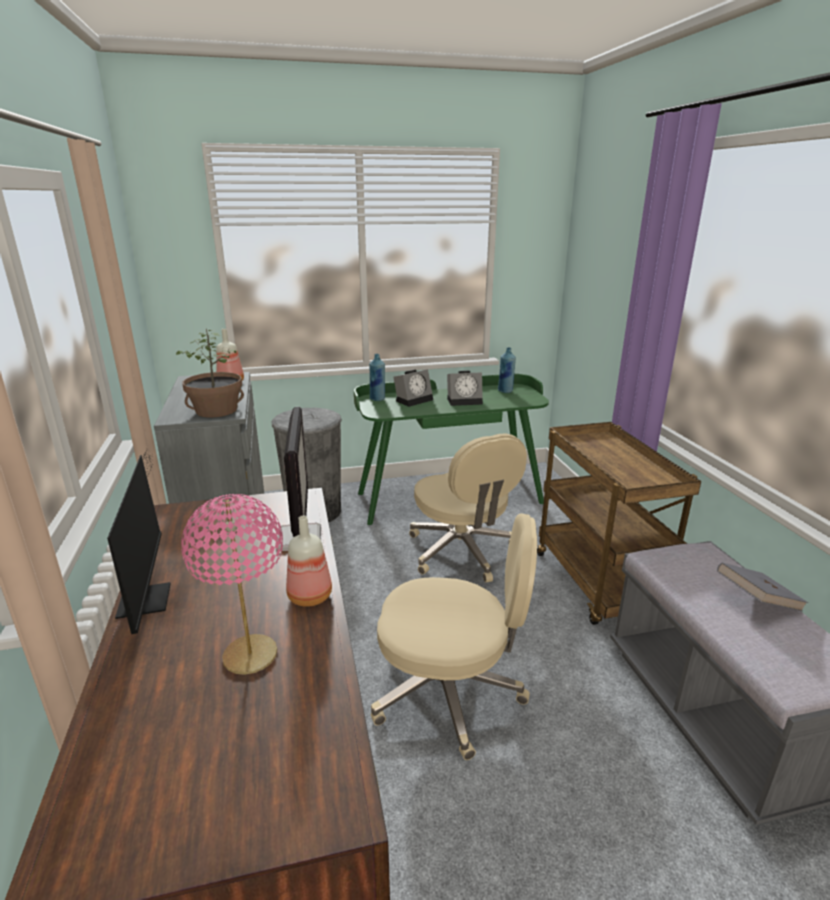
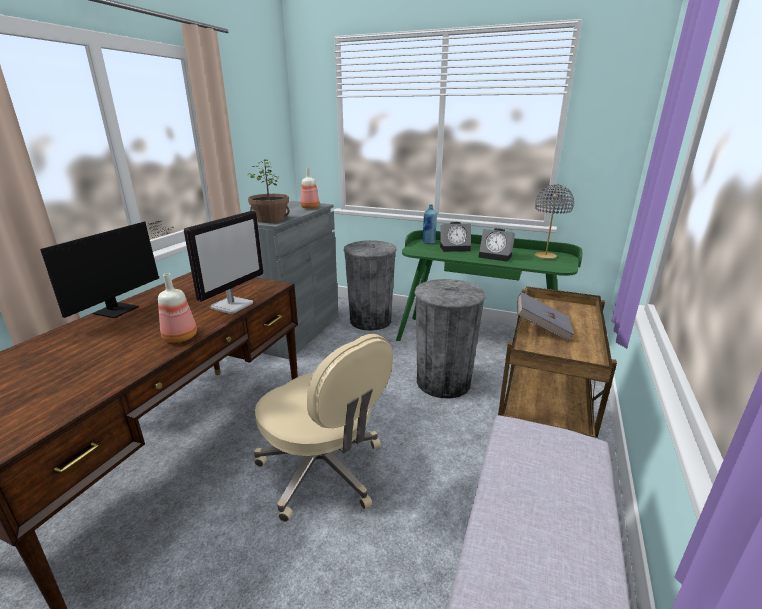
camera: 35 degrees right, 0 degrees up
pink table lamp [181,494,283,675] -> none
beige office chair [409,433,527,582] -> grey trash can [414,279,486,398]
blue bottle [498,347,516,393] -> grey table lamp [535,184,574,259]
grey book [717,563,808,612] -> grey book moved to [517,292,574,341]

